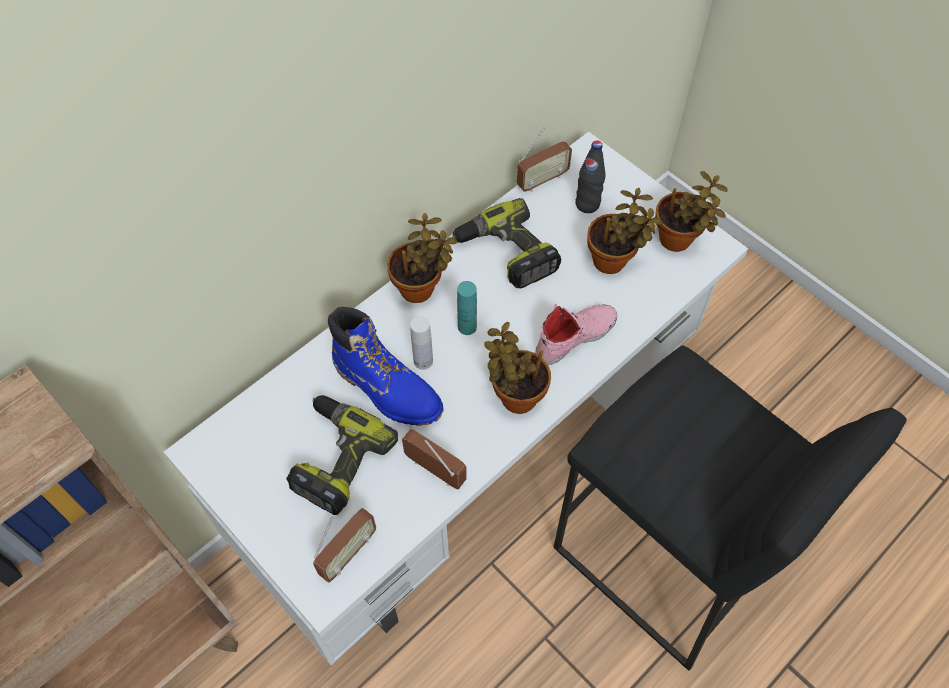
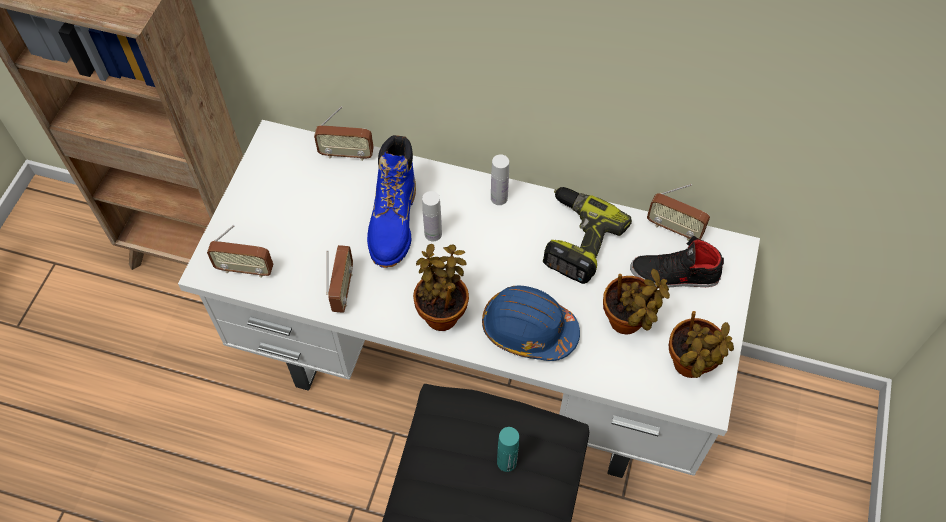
camera: 60 degrees right, 0 degrees up
power drill [286,395,398,515] -> none
potted plant [387,213,458,303] -> white bottle [491,154,509,205]
turquoise bottle [457,281,477,335] -> turquoise bottle moved to [497,427,519,472]
pink shoe [535,304,617,365] -> blue hard hat [482,286,580,361]
black bottle [575,141,606,213] -> black shoe [630,236,724,288]
none -> radio [314,106,374,161]

